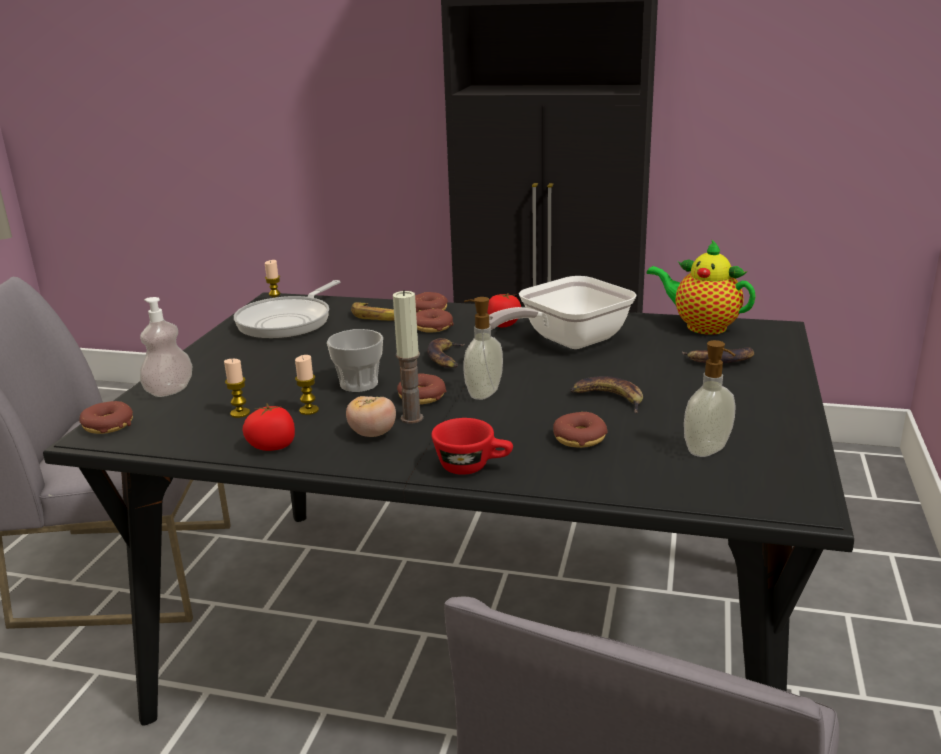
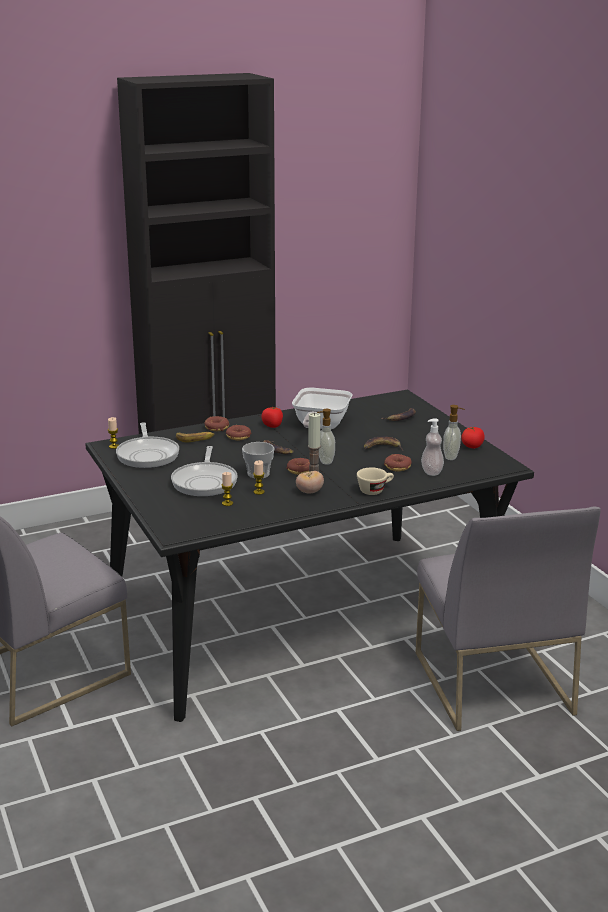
camera: 40 degrees left, 0 degrees up
donut [79,401,133,434] -> none
soap dispenser [140,297,192,397] -> soap dispenser moved to [421,418,444,476]
tomato [242,404,295,451] -> tomato moved to [461,427,485,448]
red cup [431,418,513,475] -> beige cup [357,467,394,495]
teapot [647,240,756,335] -> none
none -> frying pan [171,446,238,497]

